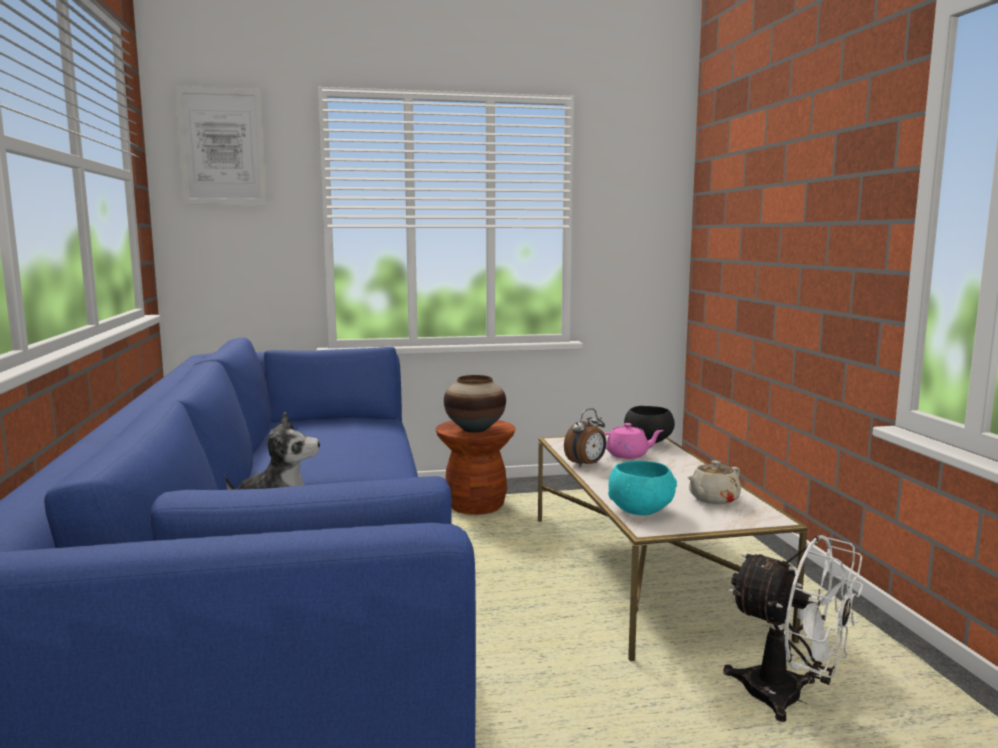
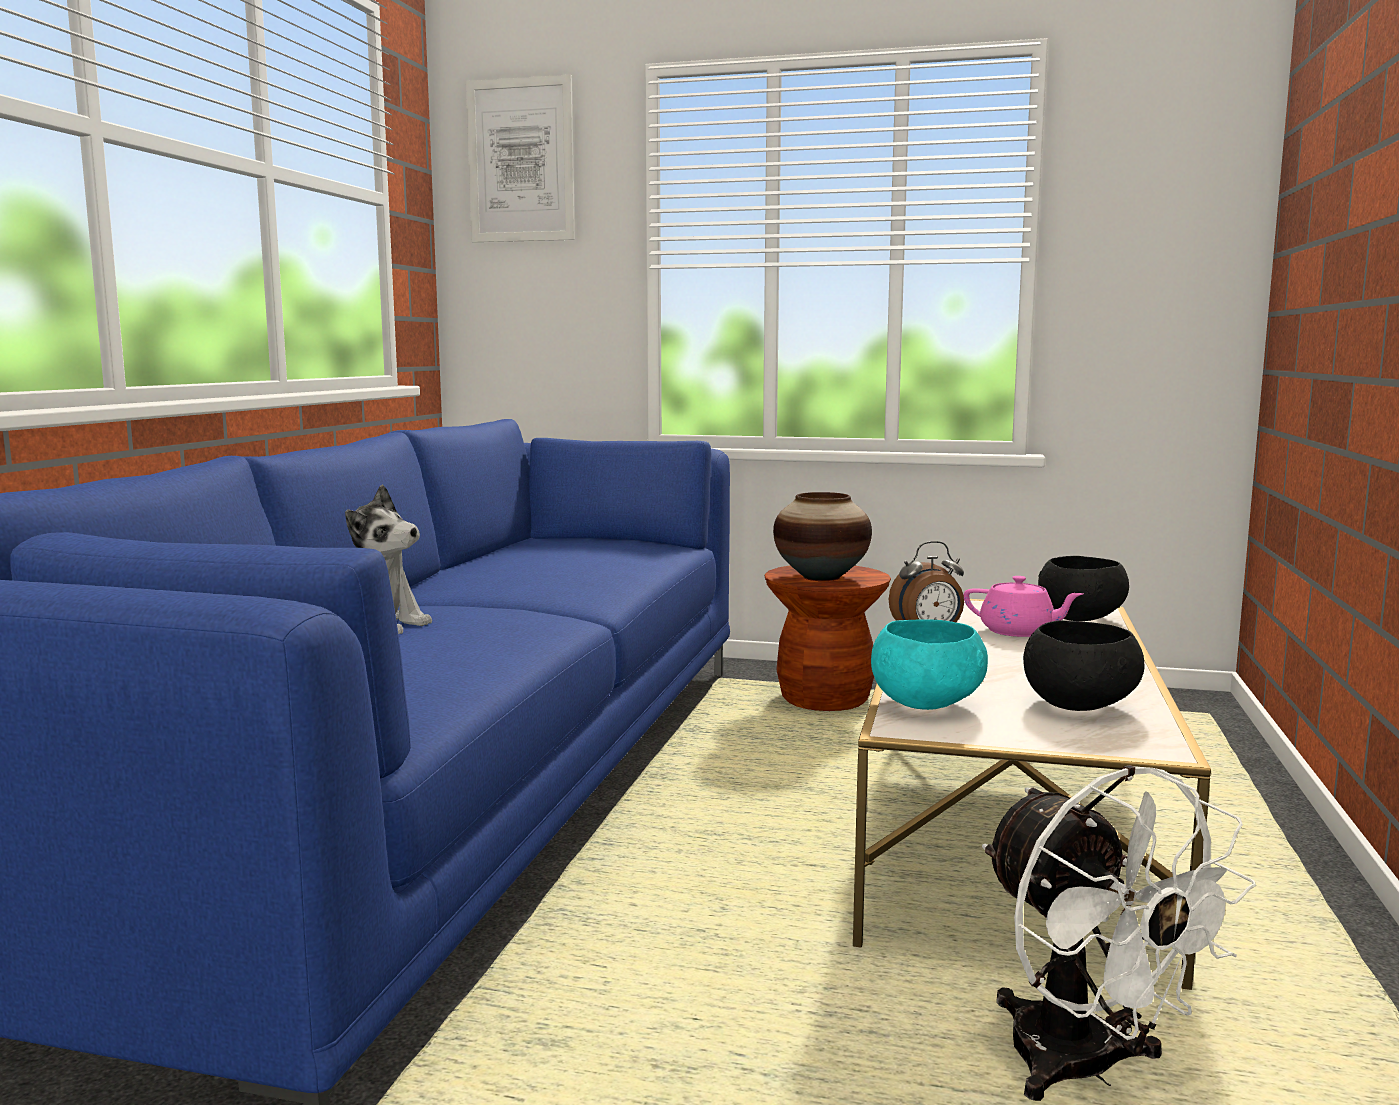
camera: 25 degrees right, 0 degrees up
beige teapot [687,461,741,505] -> black bowl [1023,620,1144,711]

